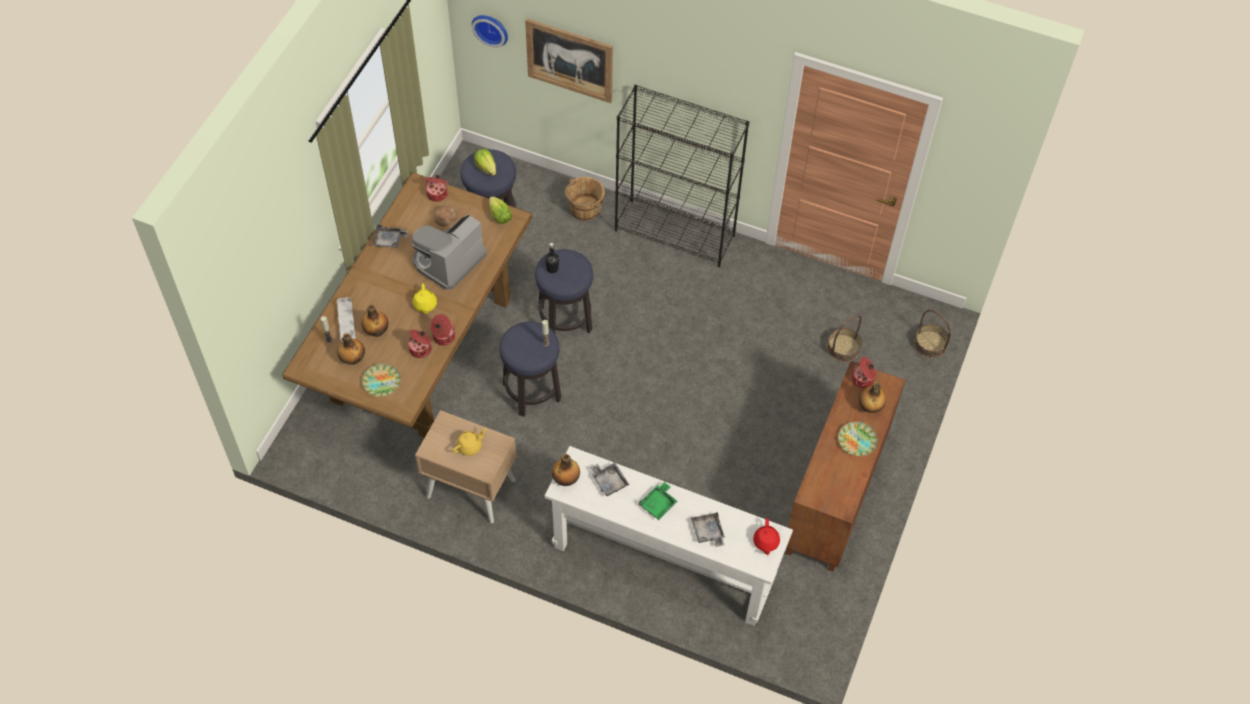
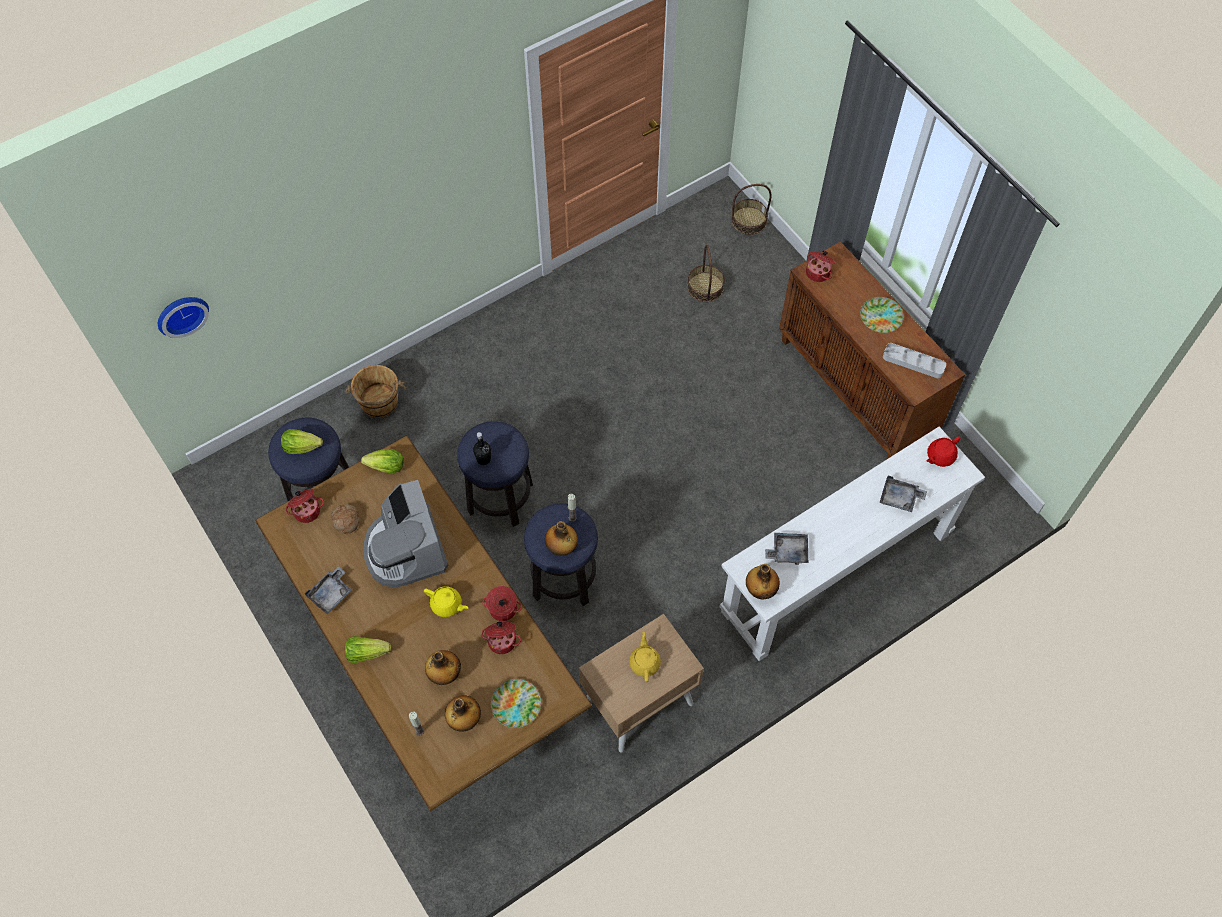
camera: 55 degrees left, 5 degrees up
grey tray [337,297,356,342] -> grey tray moved to [883,343,946,378]
picture [525,19,613,103] -> none
black bookcase [615,85,749,267] -> none
green tray [639,482,677,520] -> none
red teapot [753,518,780,555] -> red teapot turned 105 degrees clockwise [927,436,960,467]
bottle [859,382,886,413] -> bottle moved to [545,521,578,556]
none -> lettuce [345,636,391,663]

